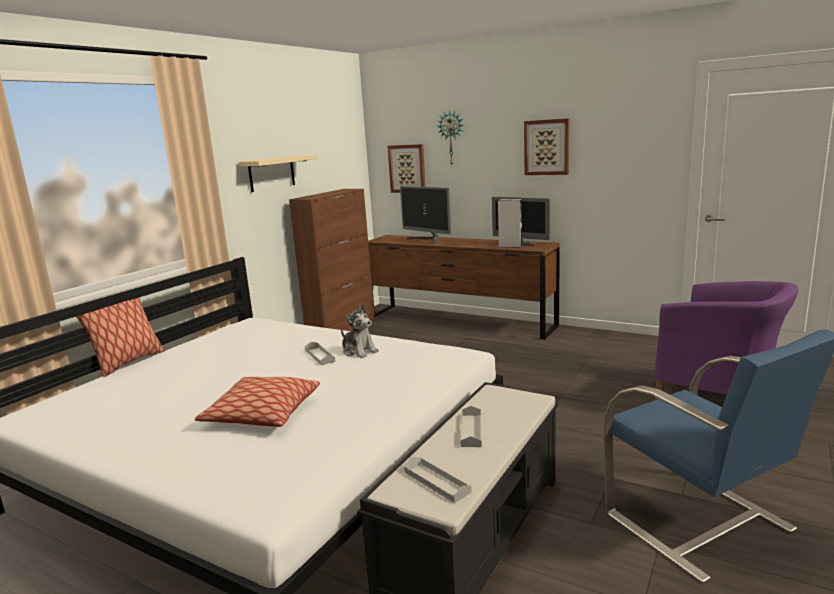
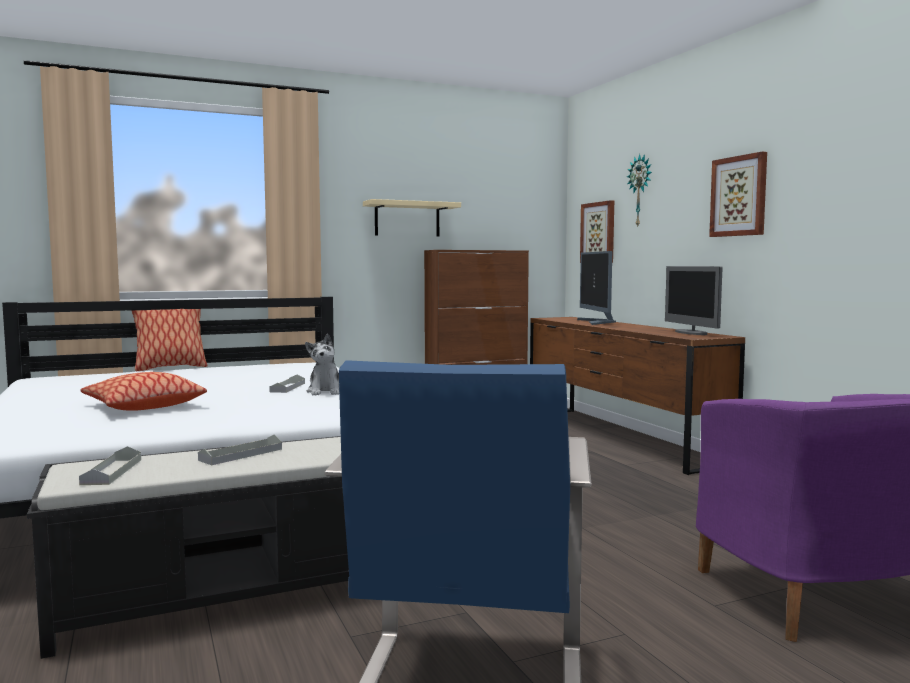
camera: 35 degrees right, 10 degrees down
grey speaker [498,199,522,248] -> none

